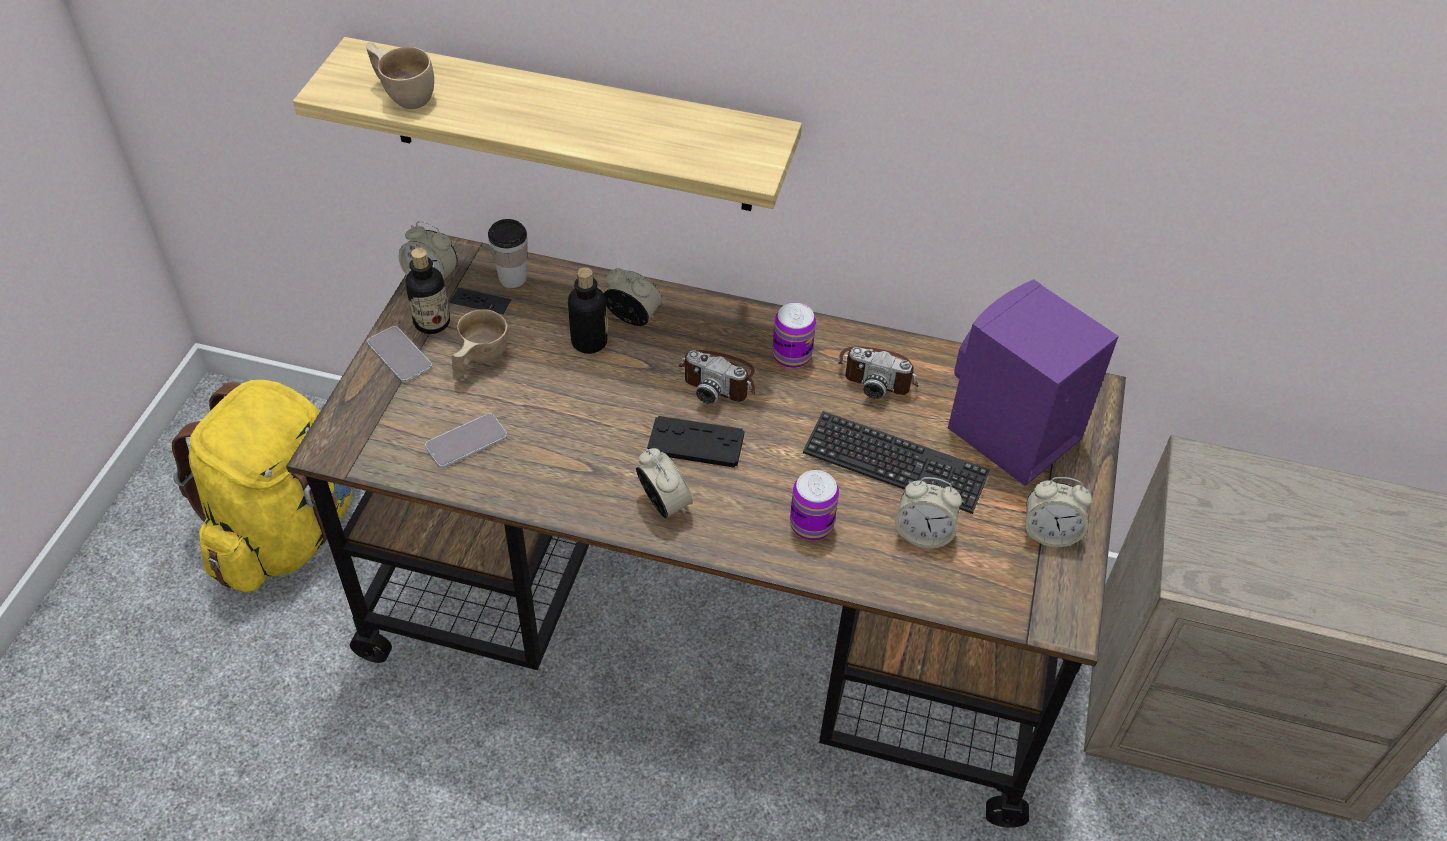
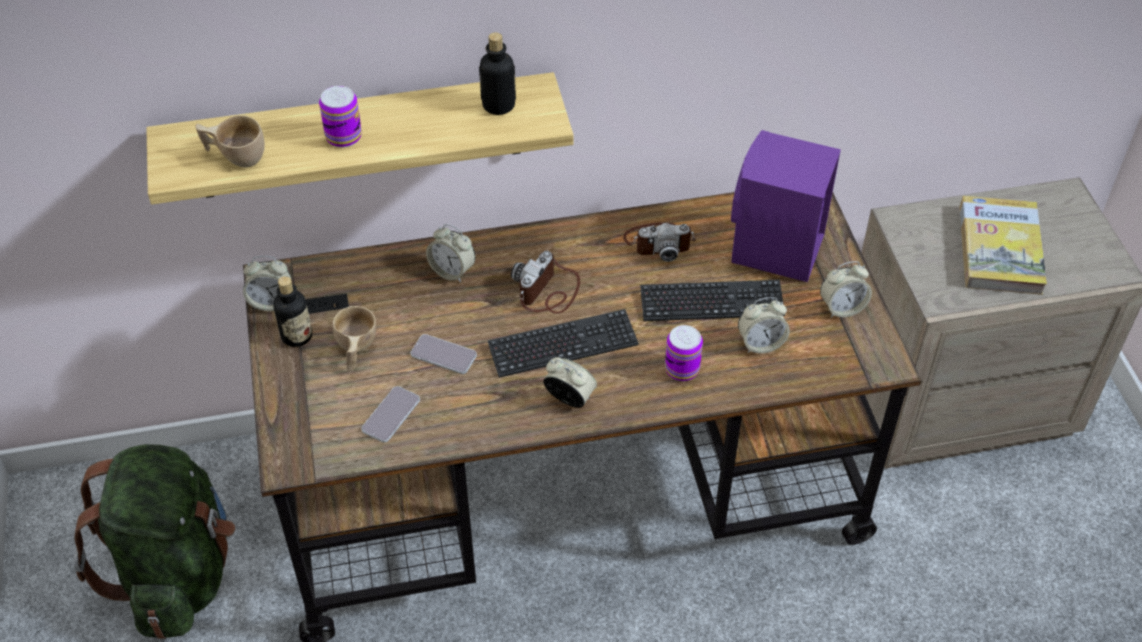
camera: 25 degrees left, 0 degrees up
yellow backpack [172,380,353,592] -> green backpack [74,444,235,639]
phone [367,326,432,382] -> phone moved to [411,334,477,374]
cup [488,219,528,288] -> none
bottle [568,267,608,354] -> bottle moved to [479,32,516,115]
alarm clock [604,268,662,326] -> alarm clock turned 150 degrees counterclockwise [426,224,475,283]
black game controller [647,416,744,468] -> keyboard [487,309,639,378]
camera [678,350,755,404] -> camera turned 120 degrees clockwise [511,251,580,314]
can [772,303,816,368] -> can moved to [319,86,362,147]
none -> book [960,196,1047,295]

